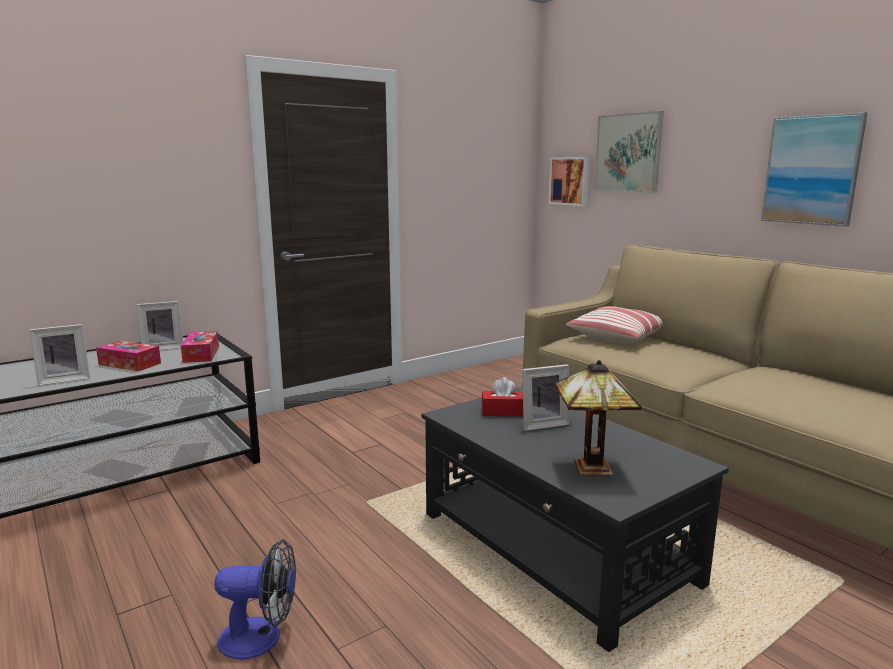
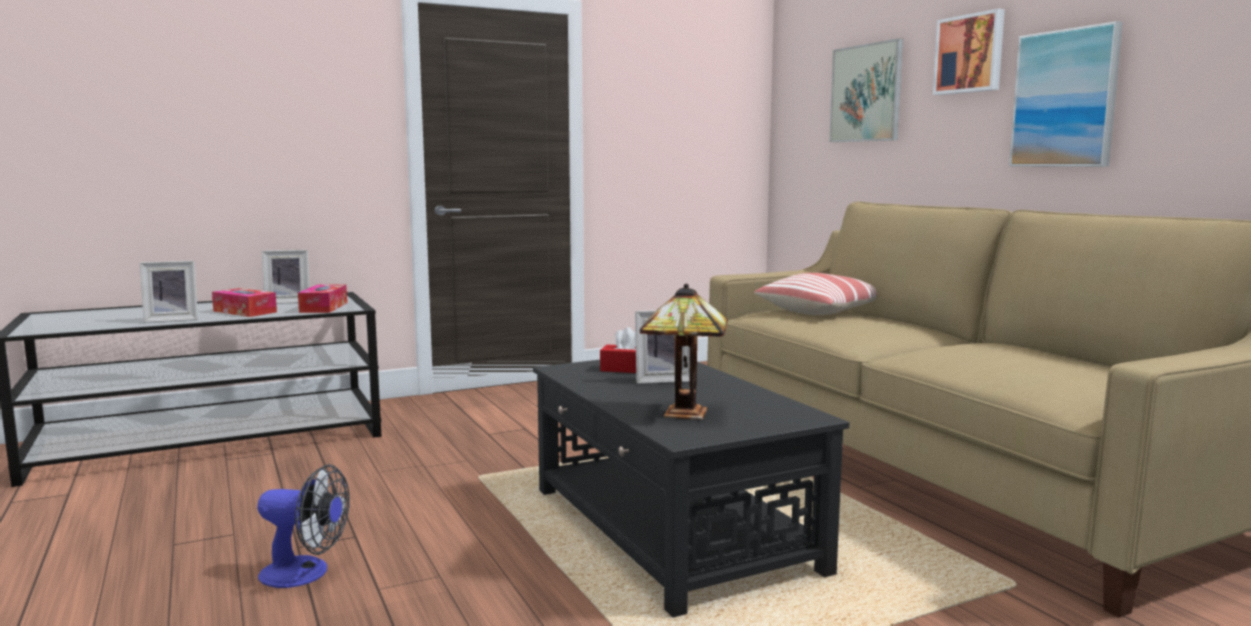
camera: 10 degrees right, 5 degrees down
picture [548,157,590,206] -> picture moved to [933,9,1005,95]

